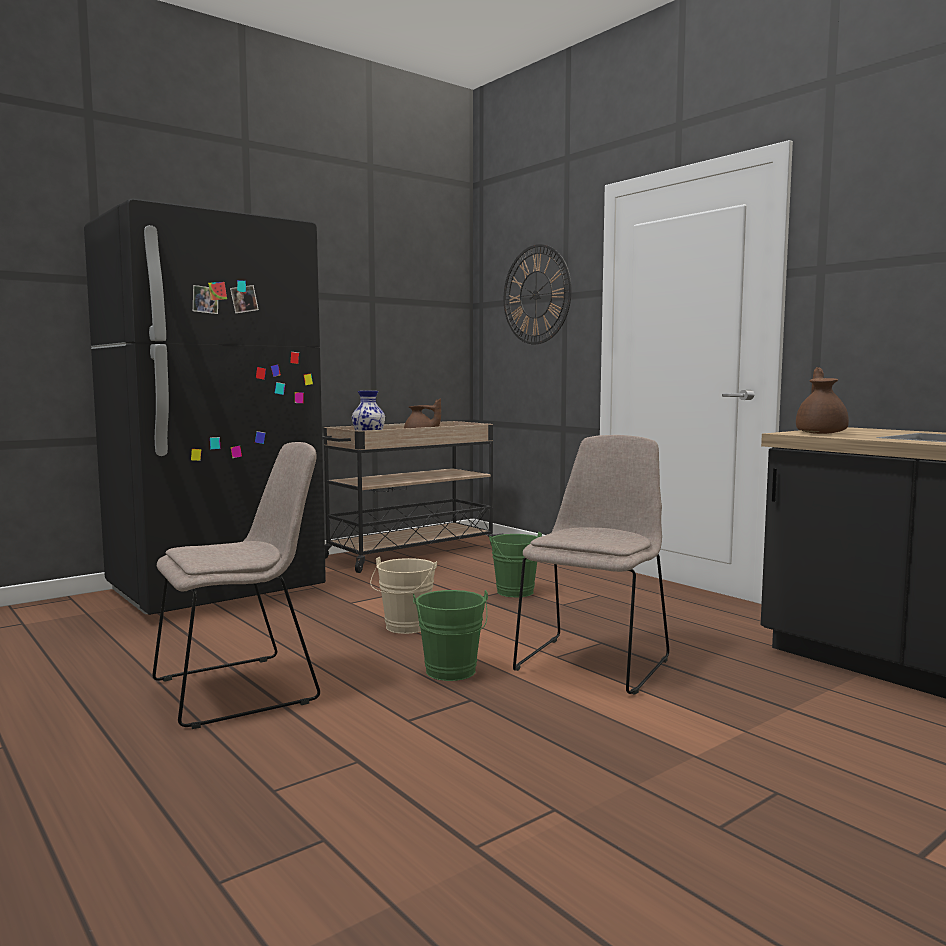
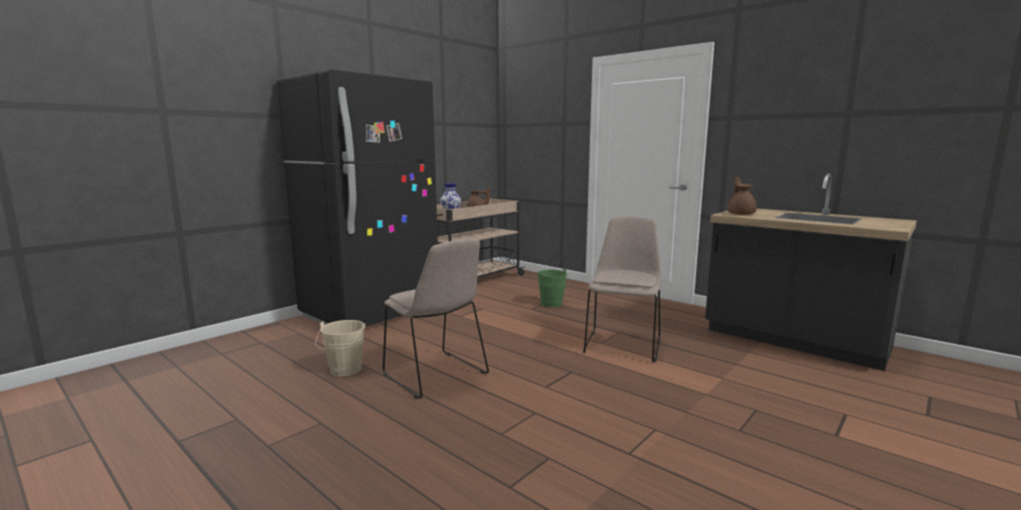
camera: 10 degrees left, 5 degrees up
beige chair [152,442,320,729] -> beige chair turned 90 degrees clockwise [383,239,489,399]
beige bucket [370,557,437,634] -> beige bucket moved to [315,320,366,376]
green bucket [413,590,488,681] -> none
wall clock [504,244,572,345] -> none

